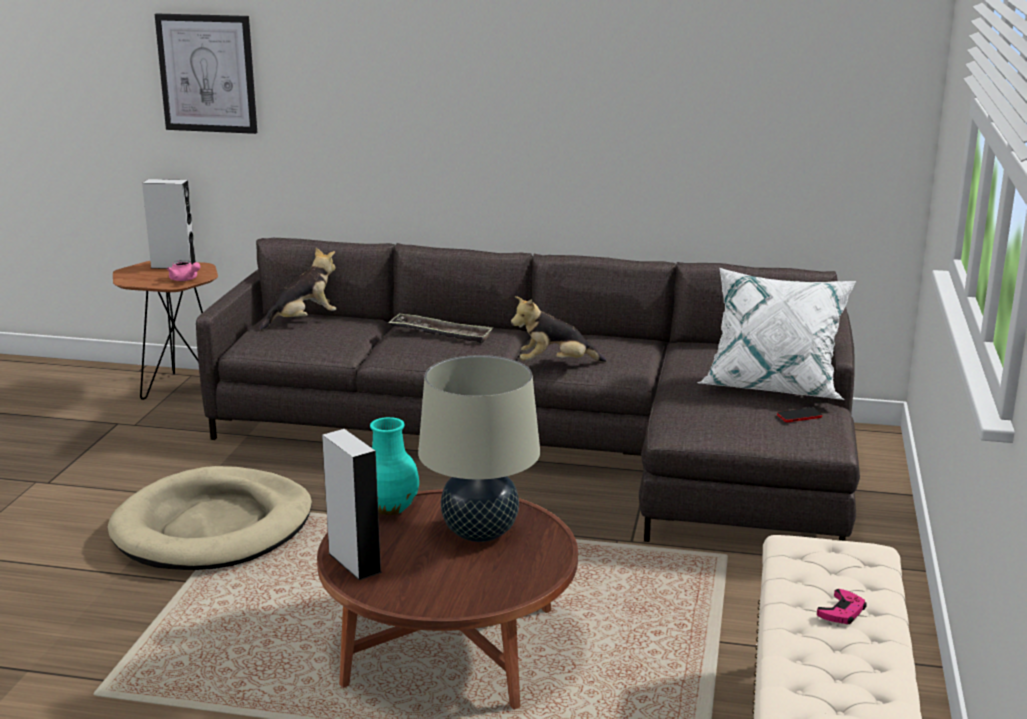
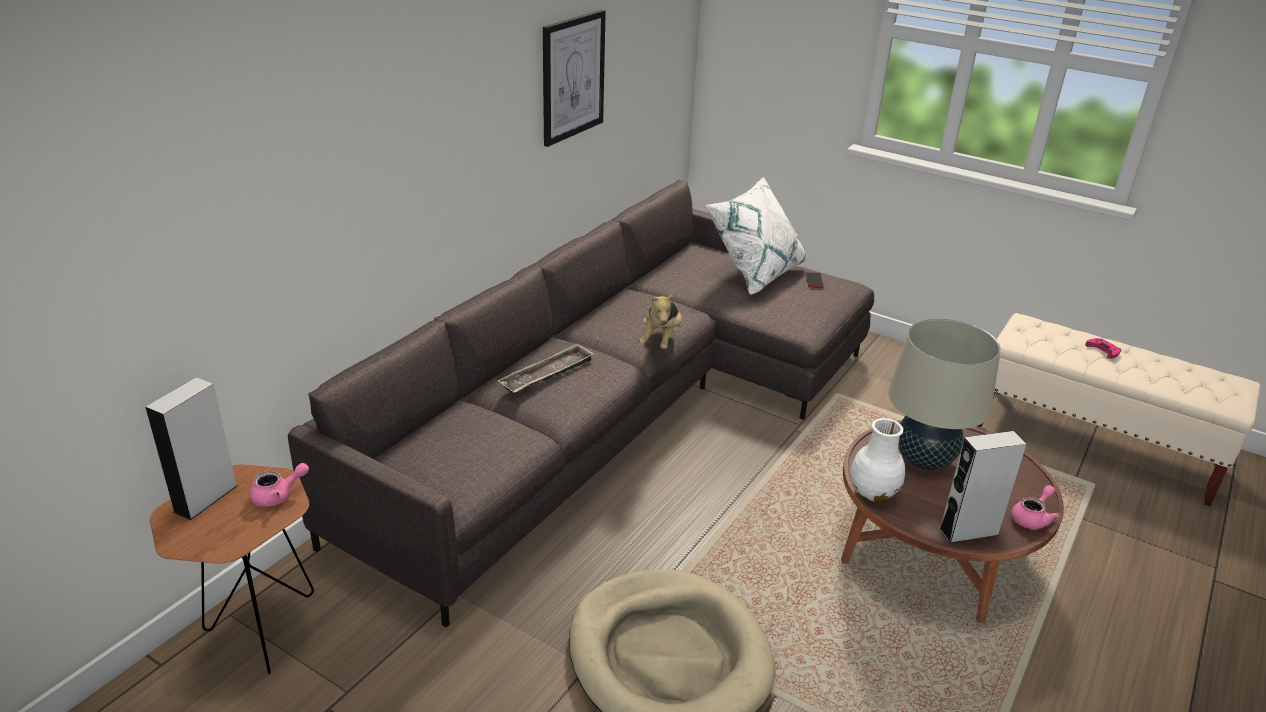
camera: 70 degrees left, 10 degrees up
picture [155,14,257,134] -> picture moved to [543,10,606,147]
plush toy [260,248,337,331] -> none
turquoise vase [370,417,419,515] -> white vase [851,418,905,502]
none -> pink teapot [1011,485,1060,529]

